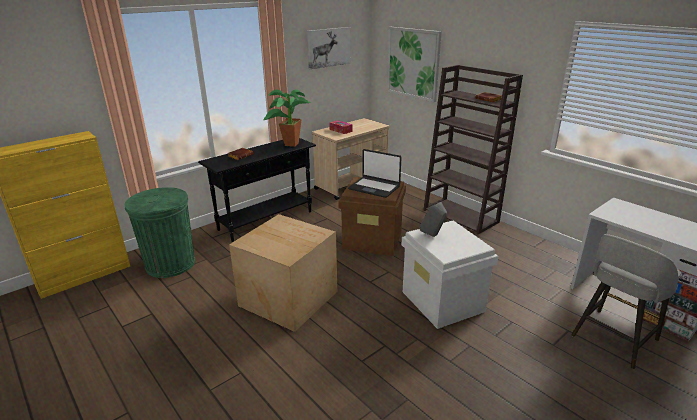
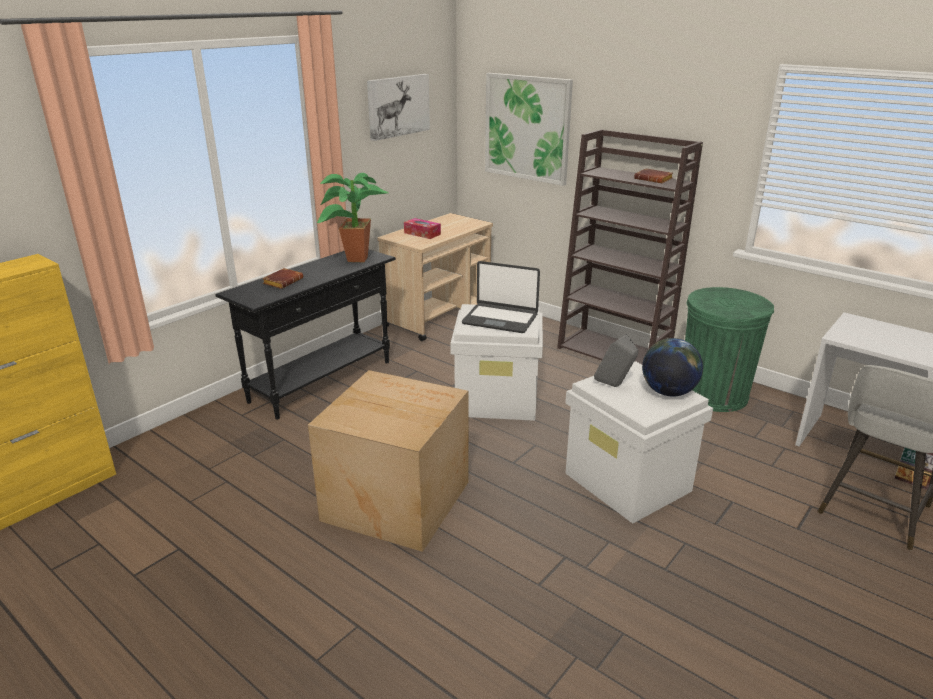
camera: 10 degrees left, 0 degrees up
green trash can [125,187,195,278] -> green trash can moved to [685,287,774,412]
brown storage box [338,177,406,256] -> white storage box [450,304,543,421]
none -> globe [642,338,703,397]

